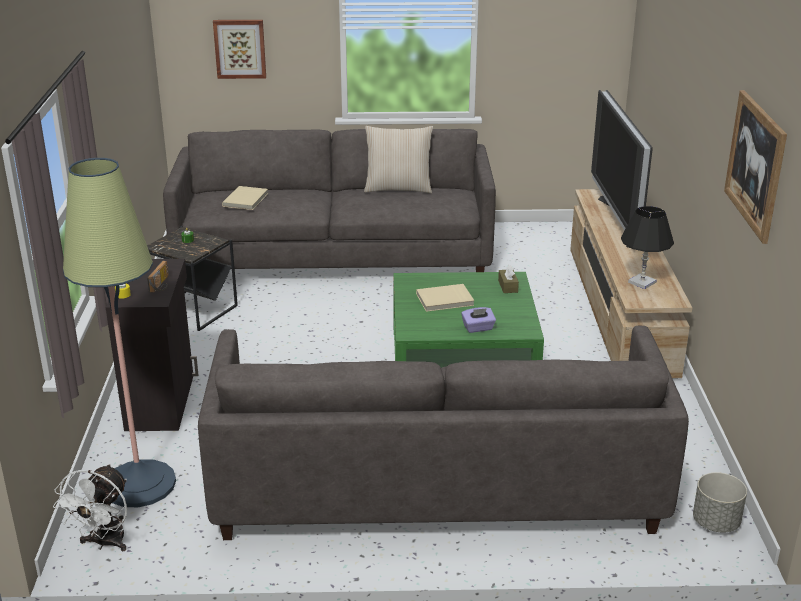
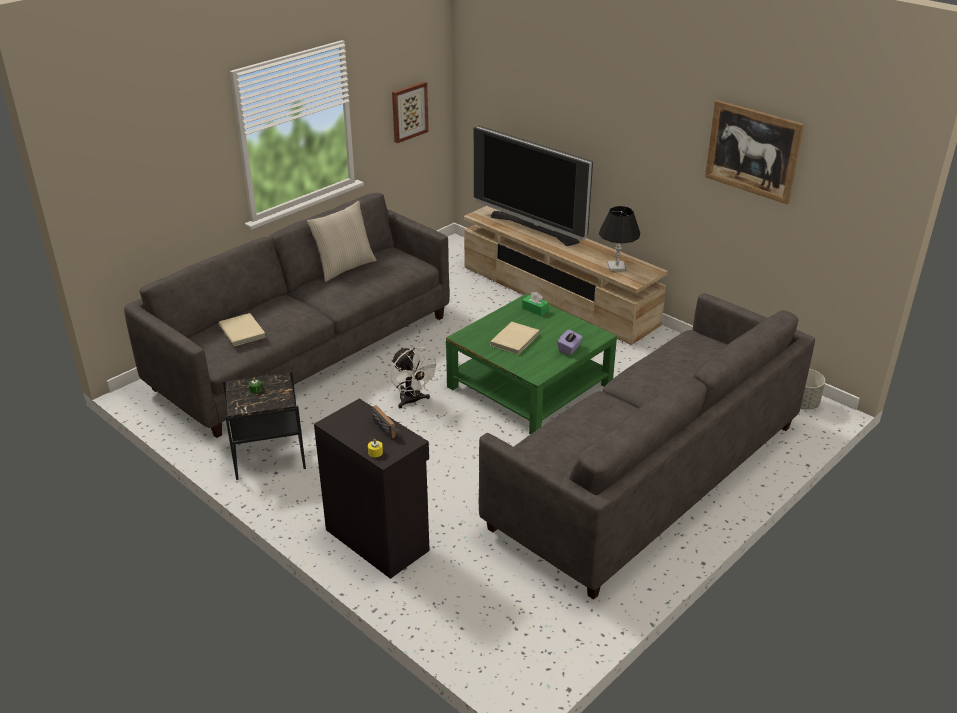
camera: 45 degrees left, 5 degrees up
white fan [53,464,127,552] -> white fan moved to [391,347,441,408]
floor lamp [63,158,176,507] -> none
picture [213,20,266,79] -> picture moved to [392,82,429,143]
brown tissue box [498,265,519,293] -> green tissue box [522,292,549,316]

